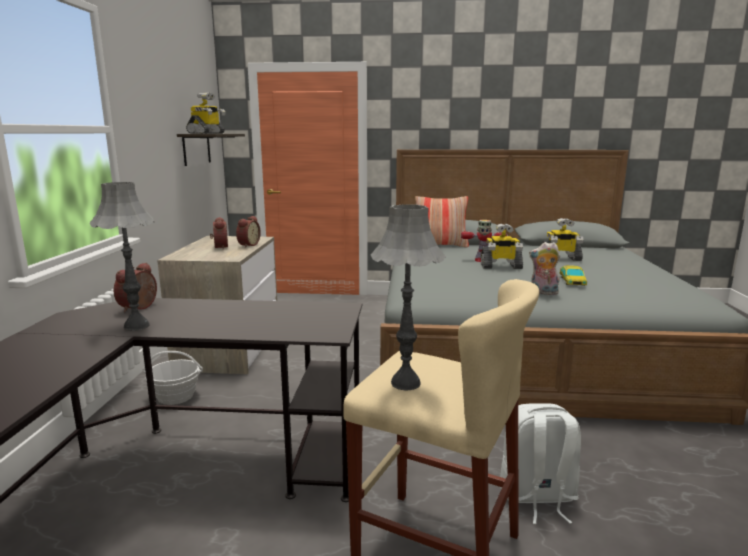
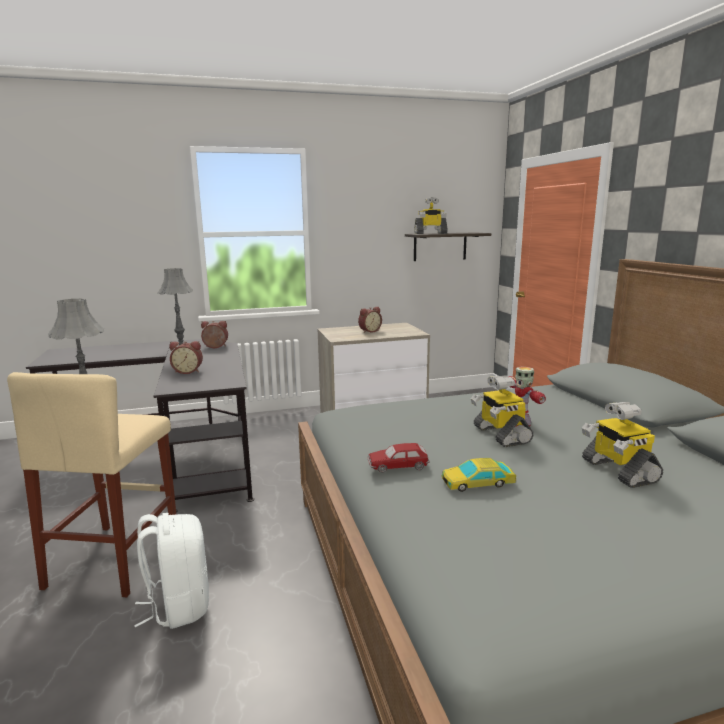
camera: 70 degrees right, 0 degrees up
basket [142,351,203,405] -> none
alarm clock [236,216,261,248] -> alarm clock moved to [169,341,203,374]
pillow [415,196,469,248] -> none
plush toy [529,242,560,295] -> toy car [367,443,430,473]

